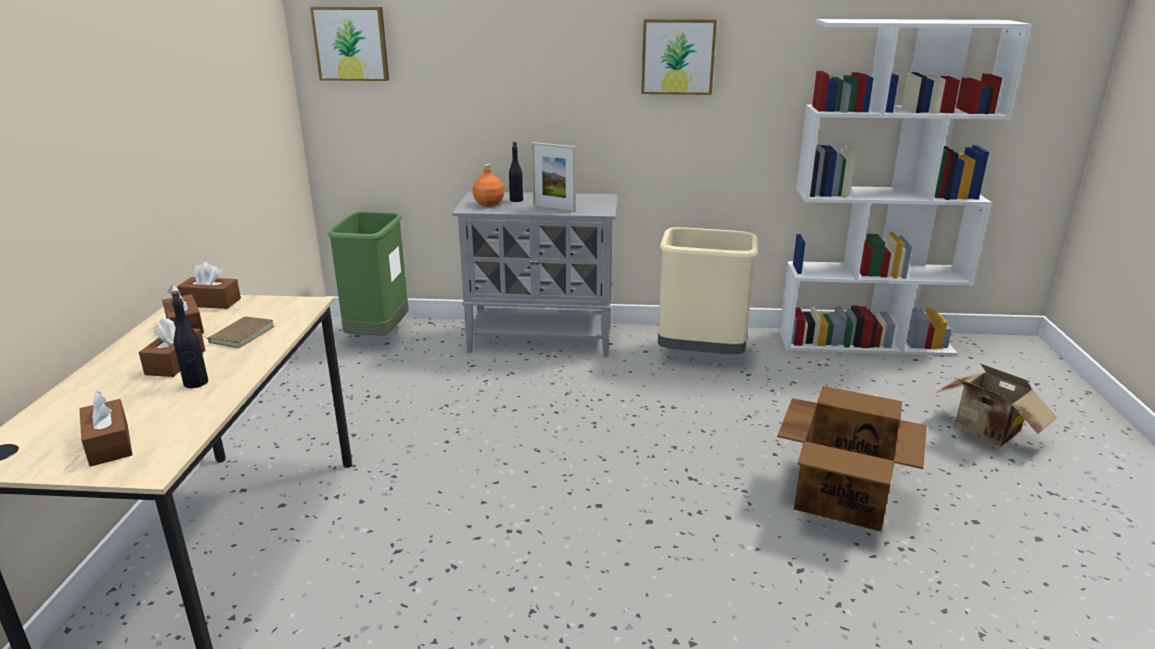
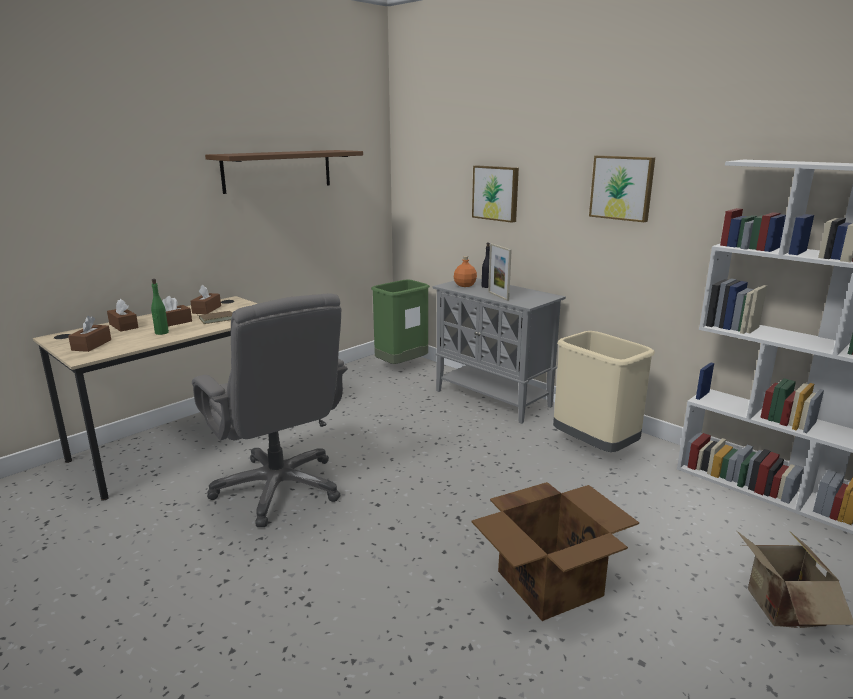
camera: 40 degrees right, 5 degrees down
black bottle [171,291,208,388] -> green bottle [151,279,169,335]
brown tissue box [177,262,241,309] -> brown tissue box moved to [107,299,138,332]
picture [310,7,389,81] -> picture moved to [472,165,519,223]
none -> grey office chair [192,294,348,527]
none -> brown shelf [205,150,363,194]

